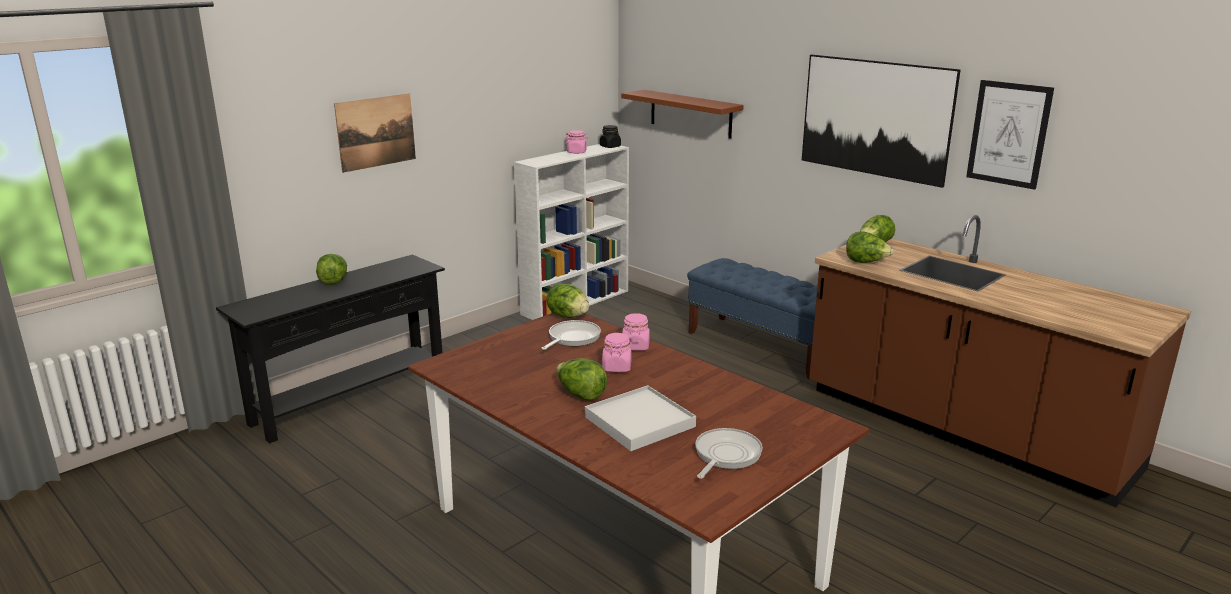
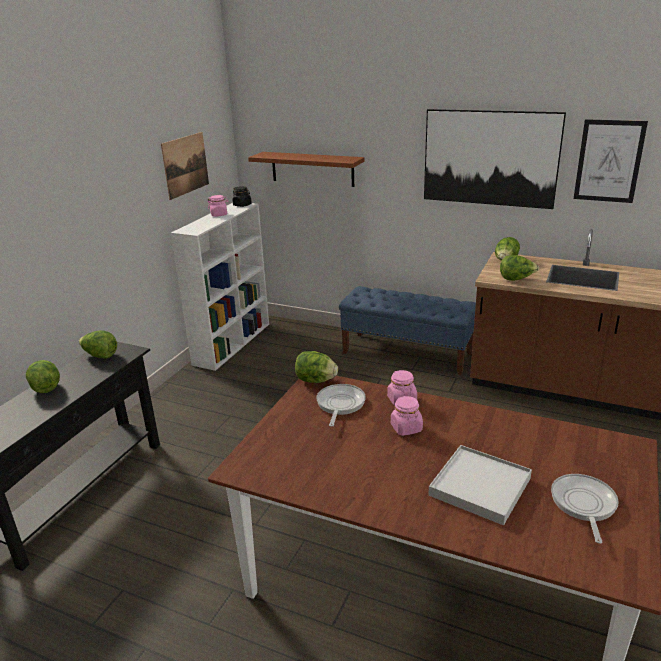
camera: 20 degrees left, 5 degrees up
picture [334,93,416,173] -> picture moved to [161,132,209,200]
lettuce [556,358,607,401] -> lettuce moved to [79,330,117,358]

